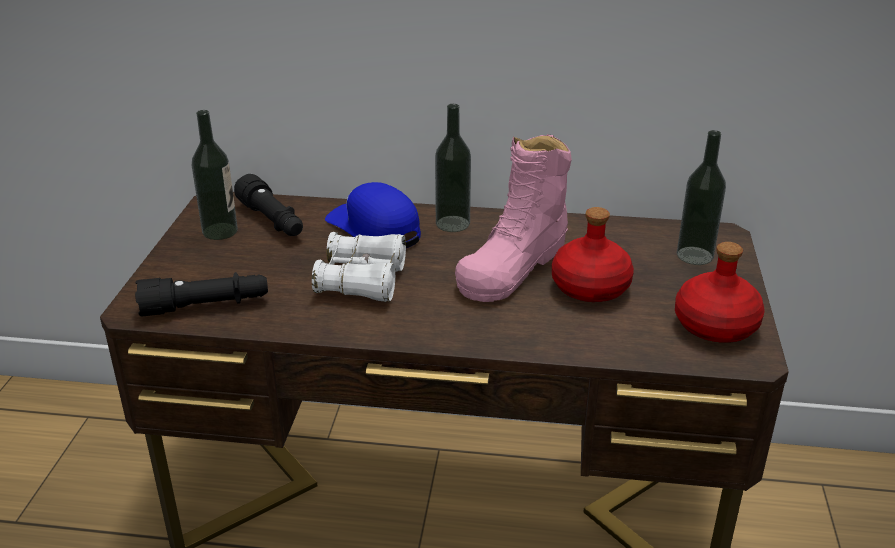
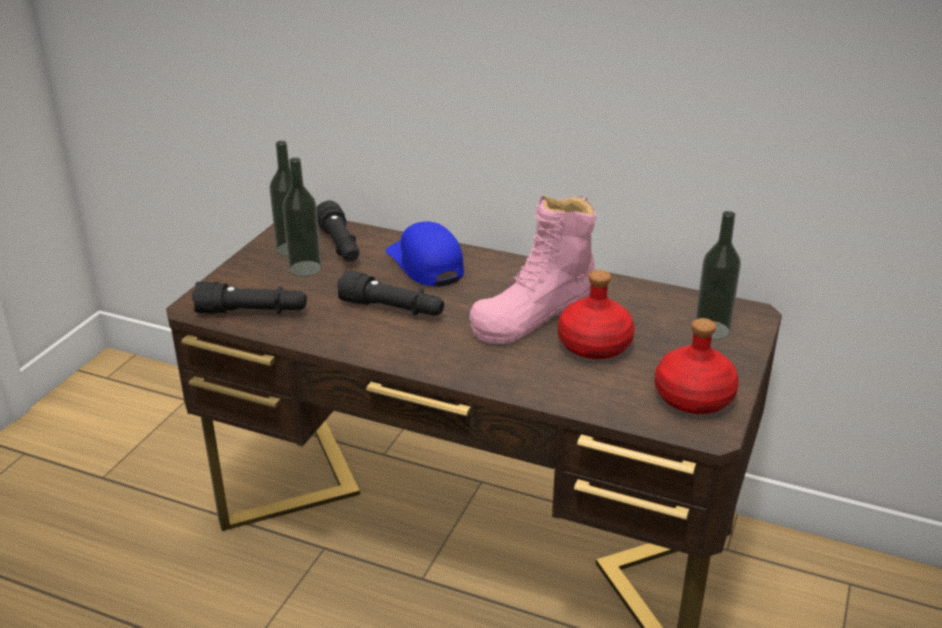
camera: 15 degrees right, 0 degrees up
white binoculars [312,232,406,302] -> black flashlight [337,270,444,316]
bottle [435,104,471,232] -> bottle moved to [282,157,322,277]

